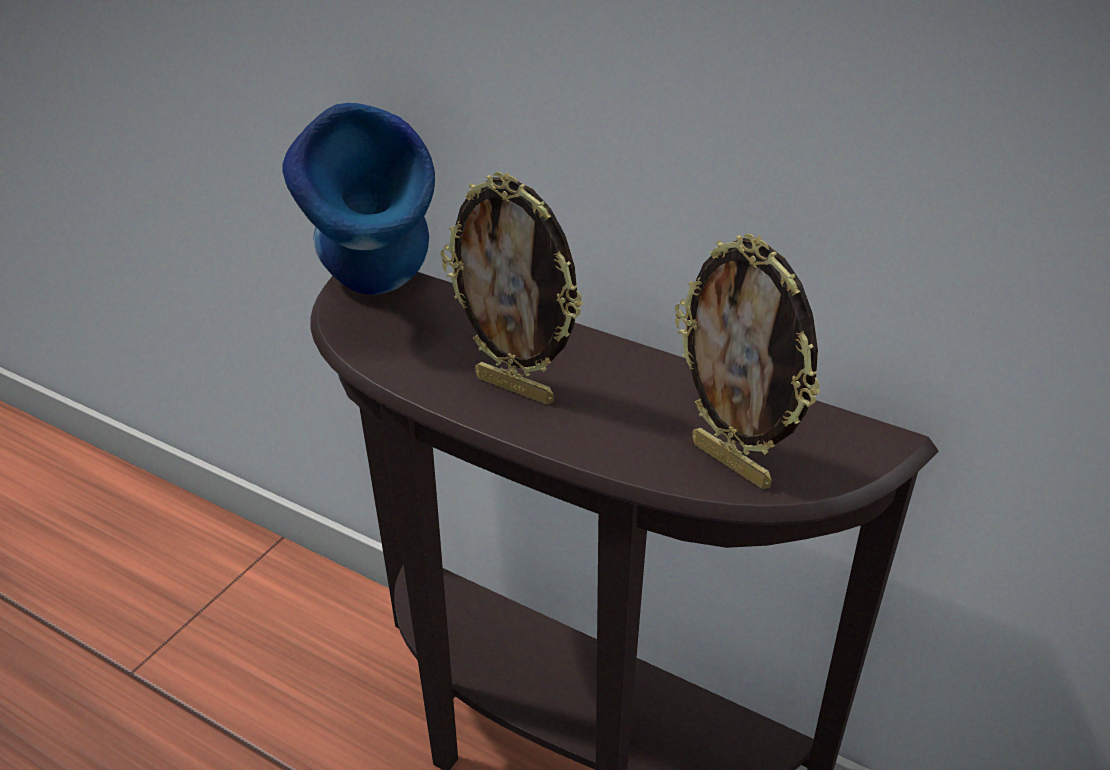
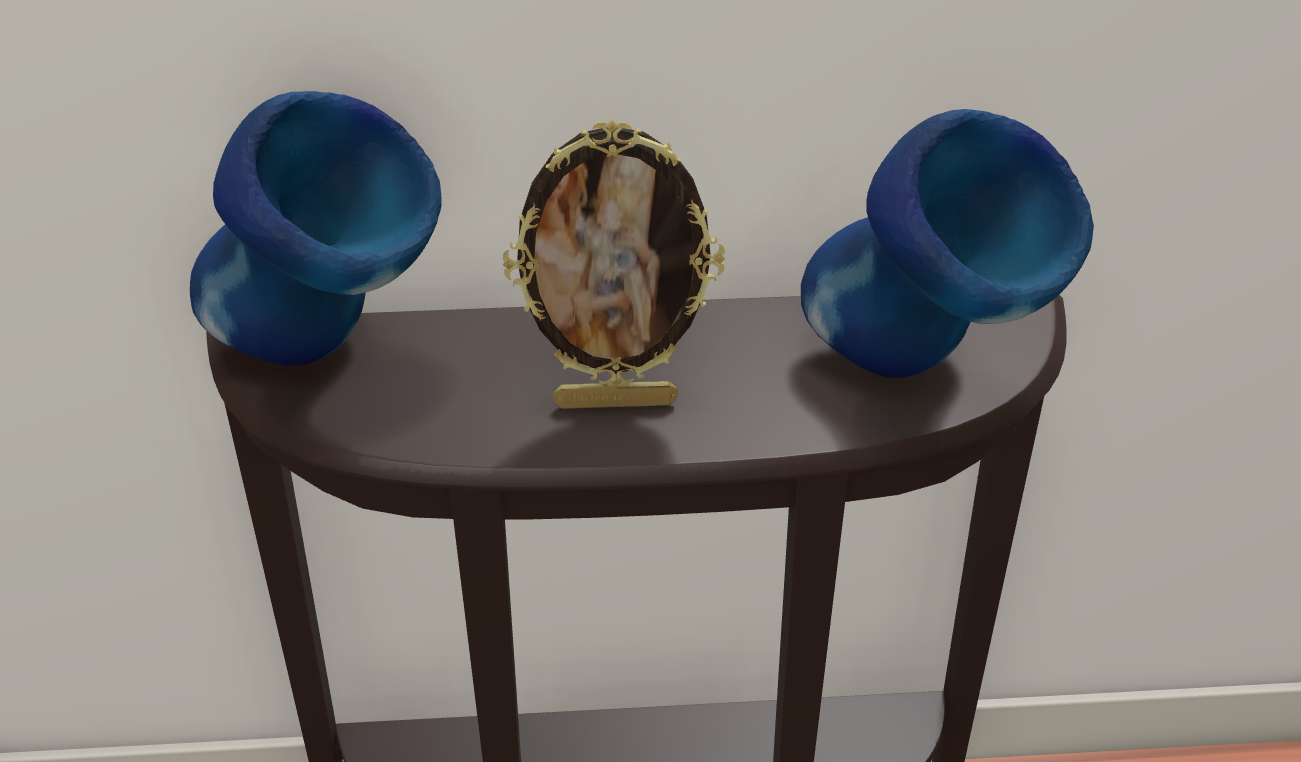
camera: 35 degrees left, 0 degrees up
picture frame [675,234,820,489] -> blue vase [801,109,1094,378]

